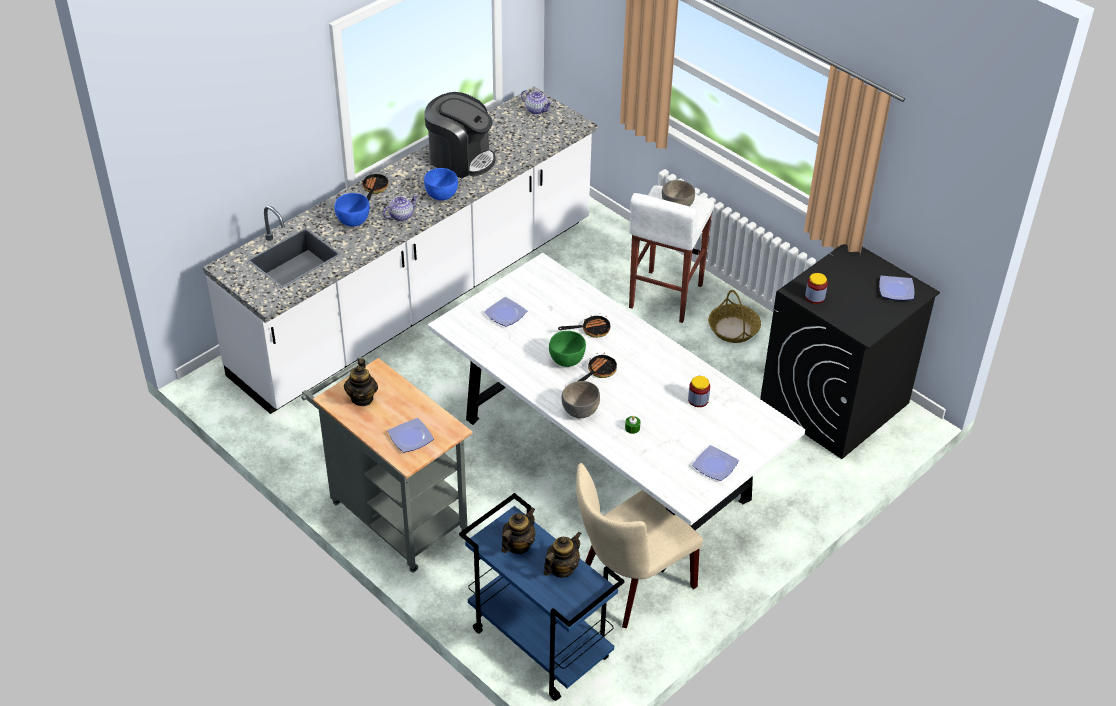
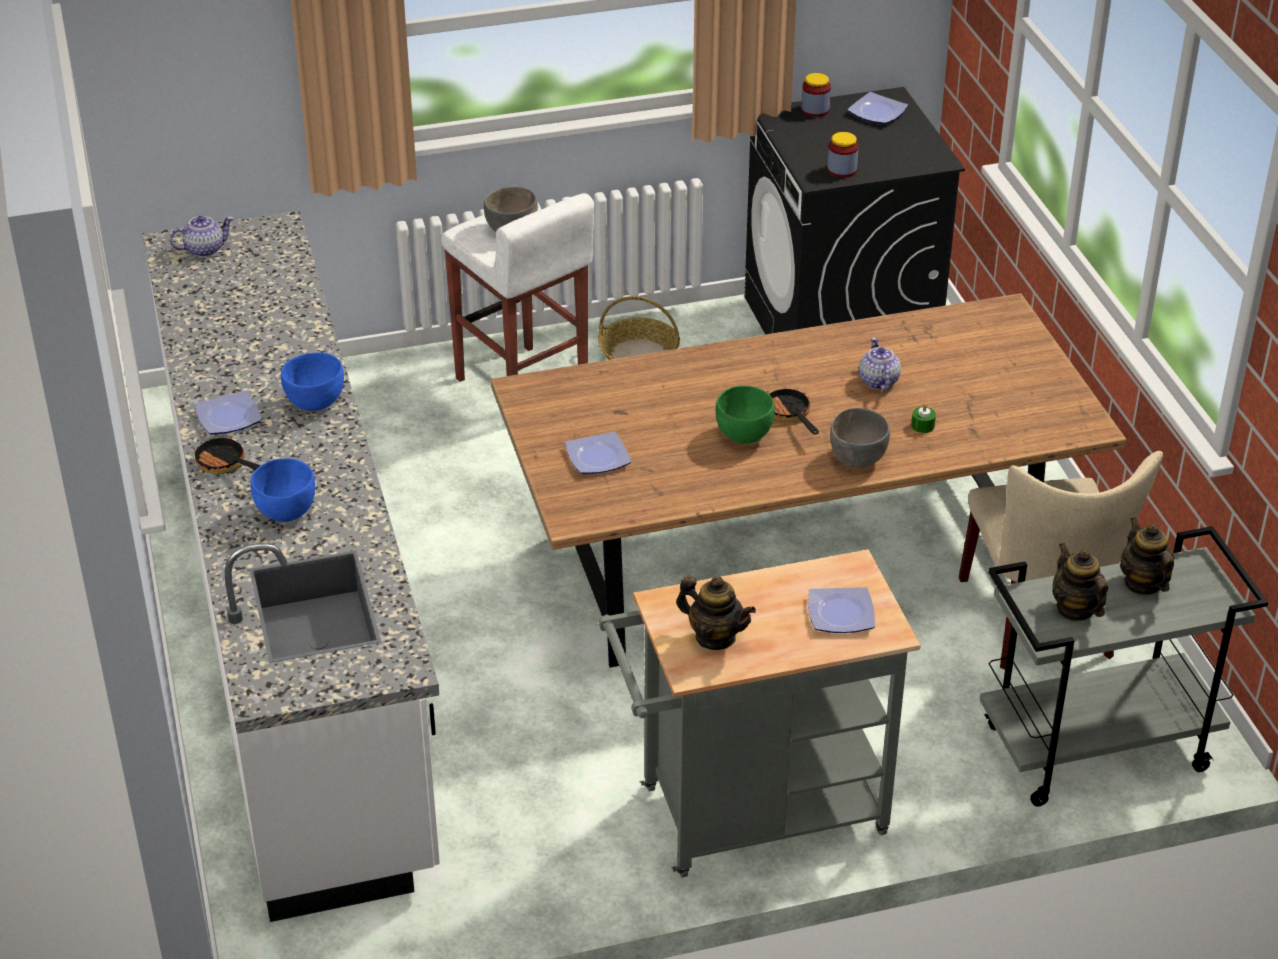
camera: 60 degrees left, 5 degrees down
teapot [383,195,418,221] -> teapot moved to [859,337,901,391]
coffee machine [425,92,495,178] -> none
white dining table [428,253,805,573] -> brown dining table [491,293,1126,668]
blue cart [459,493,625,701] -> grey cart [980,526,1268,807]
frying pan [558,316,611,338] -> none
jar [688,376,710,407] -> jar moved to [801,73,831,117]
plate [692,445,739,481] -> plate moved to [195,391,262,435]

